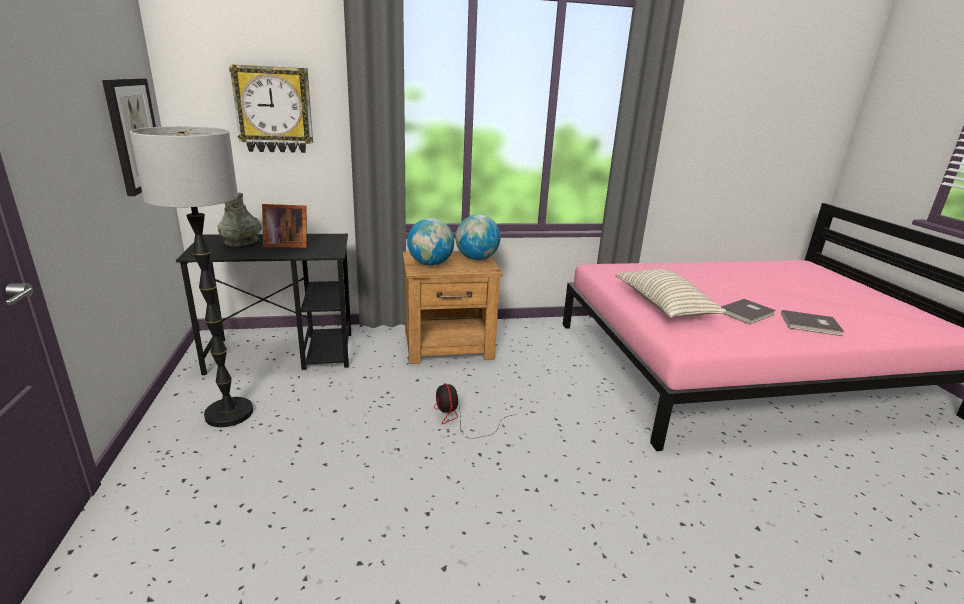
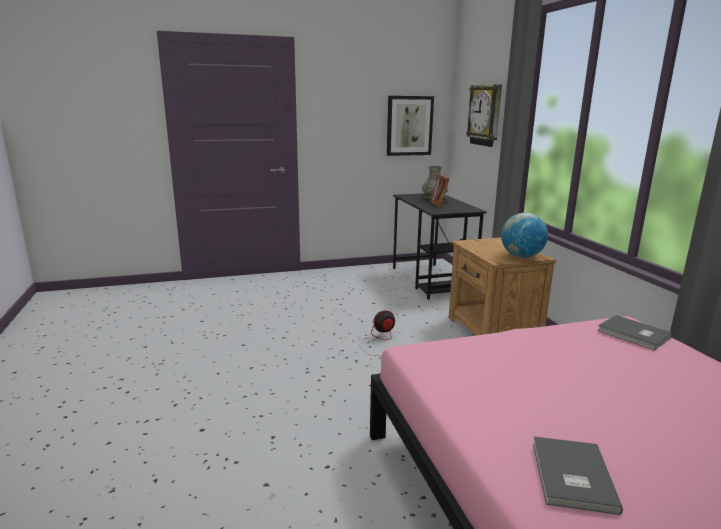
camera: 85 degrees right, 5 degrees down
floor lamp [130,126,253,427] -> none
globe [407,218,454,266] -> none
pillow [616,269,726,318] -> none
grey book [721,299,776,324] -> grey book moved to [597,315,672,350]

